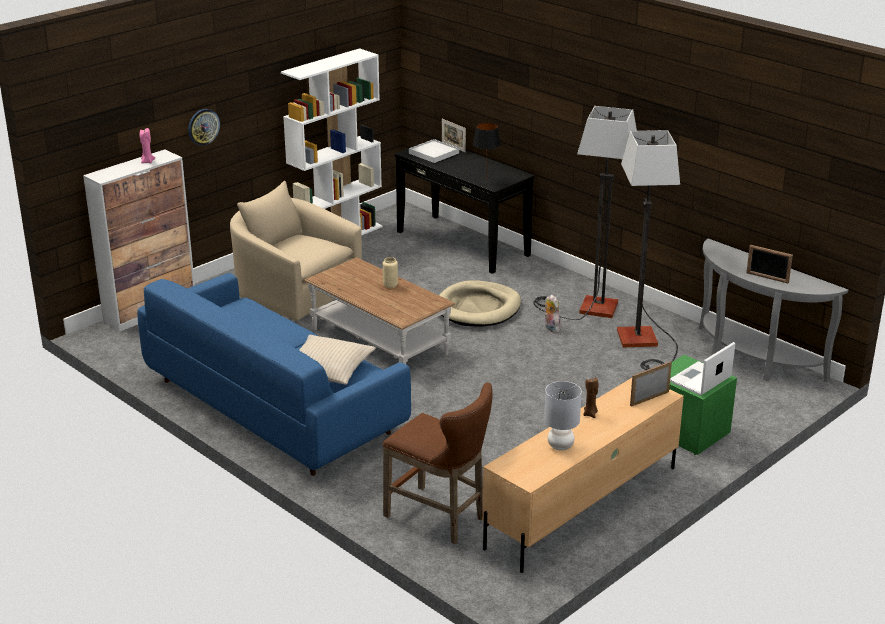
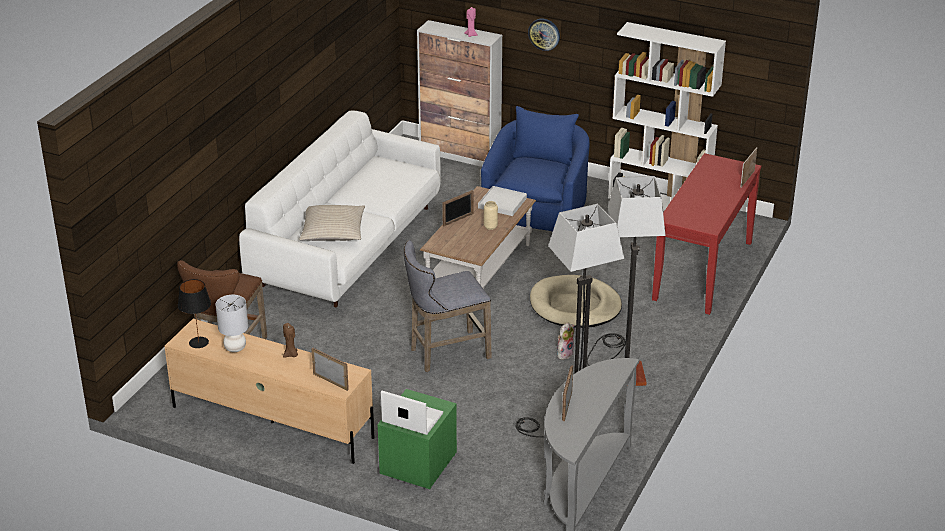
camera: 70 degrees right, 5 degrees up
blue sofa [137,273,411,476] -> white sofa [239,110,441,307]
beige armchair [230,181,362,321] -> blue armchair [481,106,590,231]
black console table [395,139,535,274] -> red console table [652,153,761,315]
white tray [409,139,459,163] -> white tray moved to [478,186,527,216]
black table lamp [472,122,501,185] -> black table lamp moved to [178,279,211,348]
none -> grey stool [404,240,491,372]
none -> picture frame [442,190,473,227]

